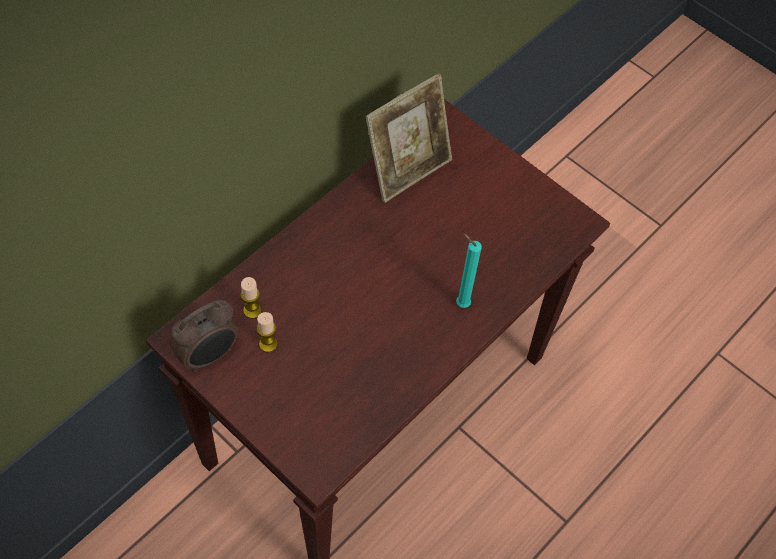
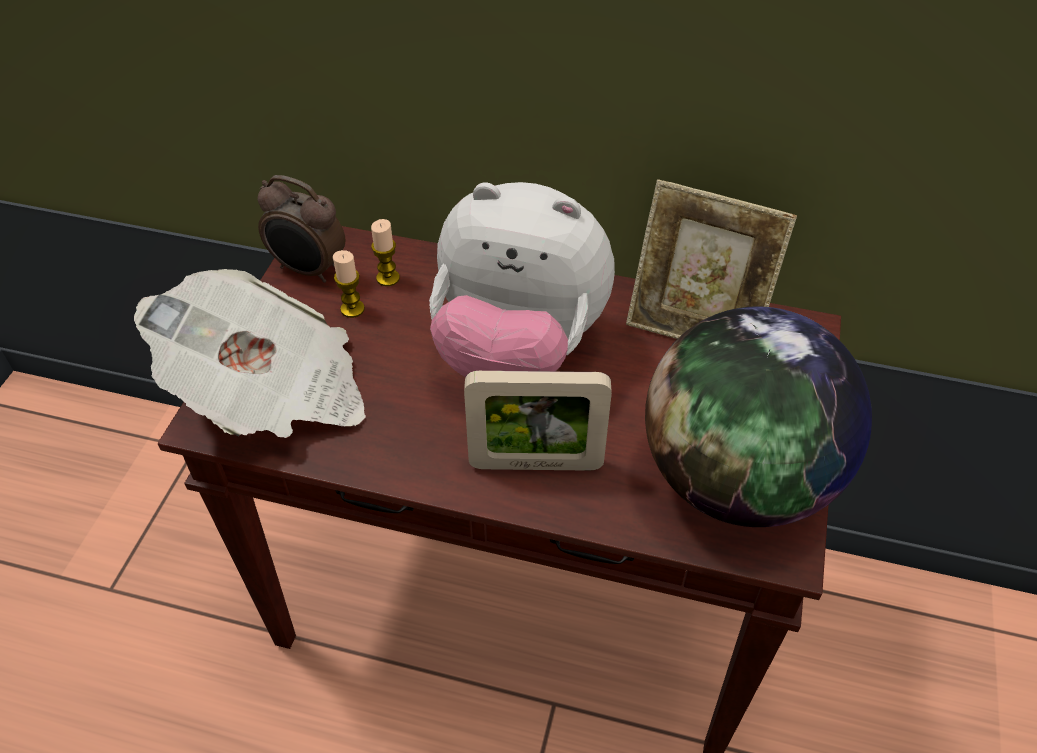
camera: 65 degrees right, 10 degrees down
turquoise candle [456,234,482,308] -> picture frame [464,371,612,471]
none -> newspaper [134,269,366,438]
none -> plush toy [429,182,615,377]
none -> globe [645,306,872,527]

